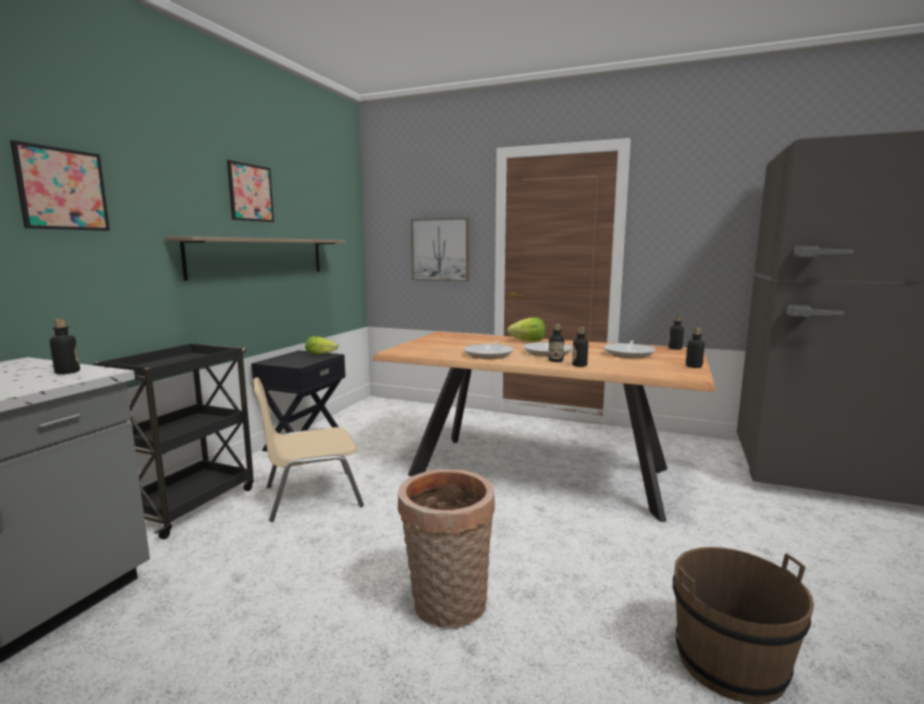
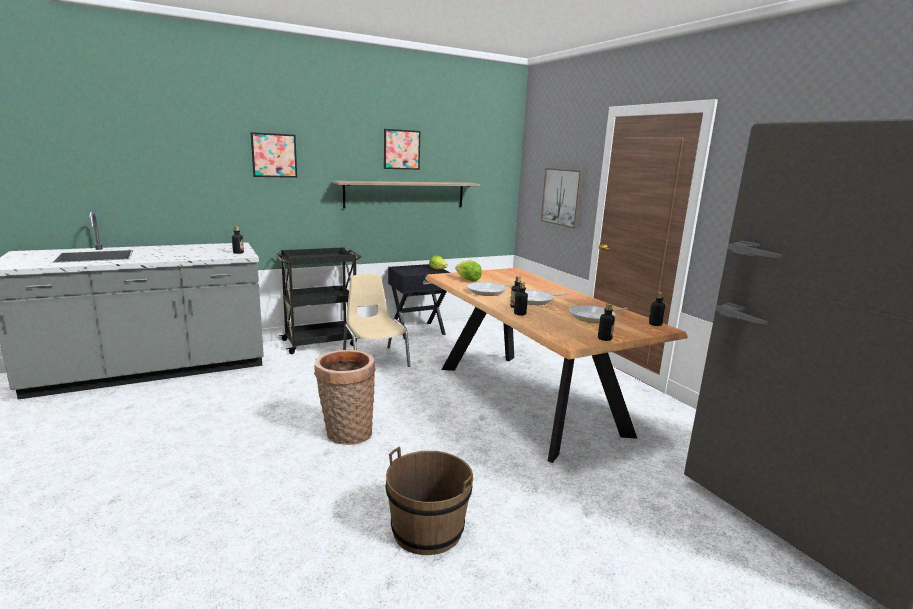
camera: 40 degrees right, 5 degrees up
beige chair [253,377,364,522] -> beige chair turned 45 degrees clockwise [343,273,410,367]
lettuce [507,318,545,342] -> lettuce moved to [455,260,481,281]

